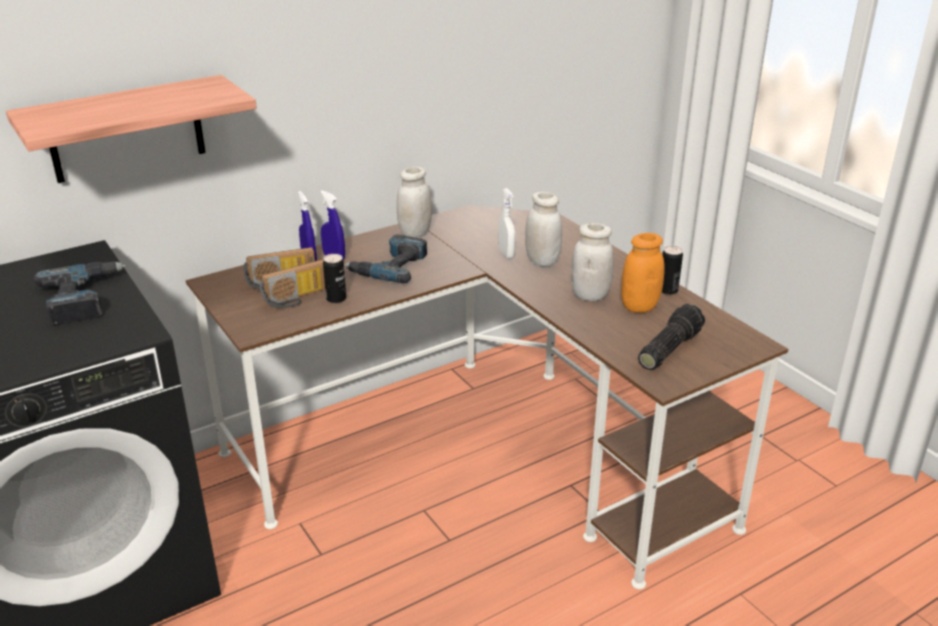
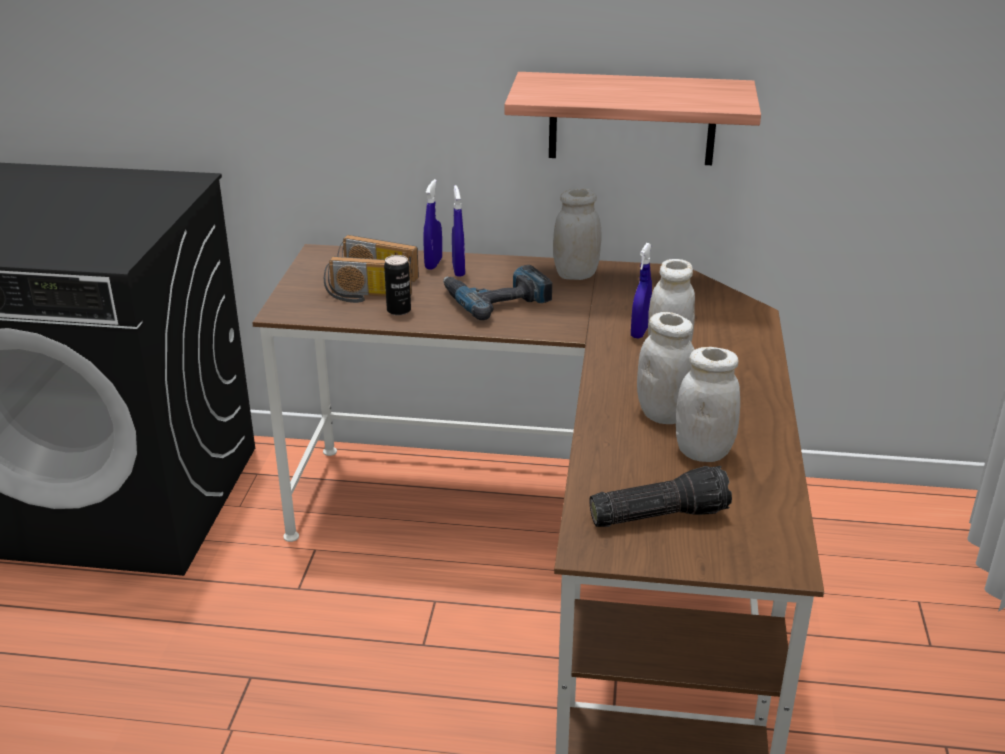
camera: 40 degrees right, 0 degrees up
shelf [6,75,257,183] -> shelf moved to [504,72,761,165]
power drill [34,261,126,325] -> none
white spray bottle [498,188,516,259] -> blue spray bottle [631,243,652,338]
orange jar [621,233,665,313] -> white jar [676,347,740,462]
can [662,246,683,295] -> none

